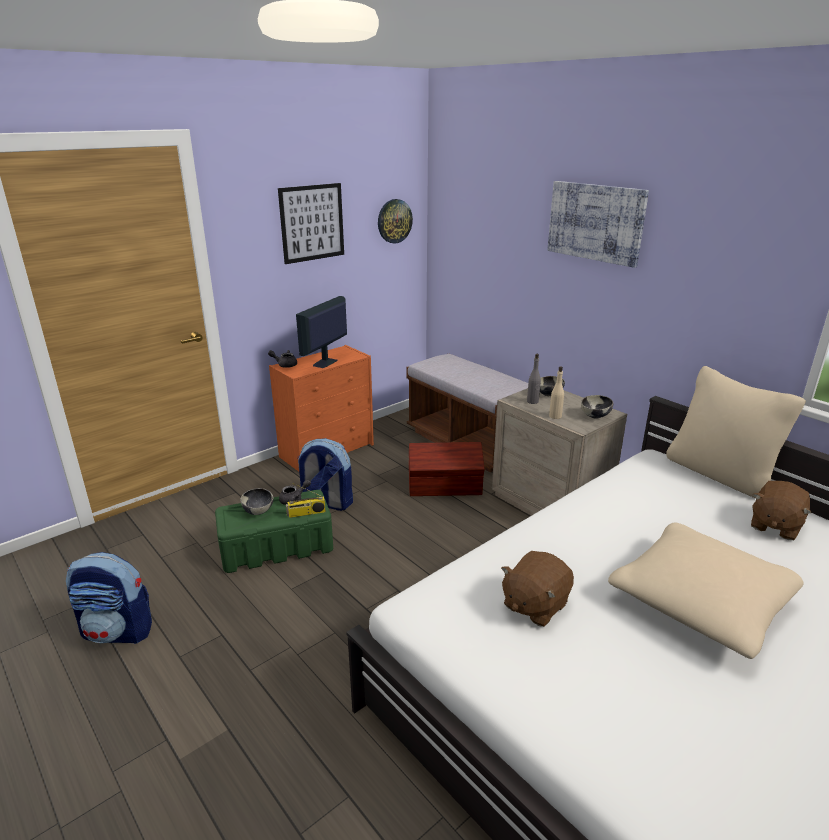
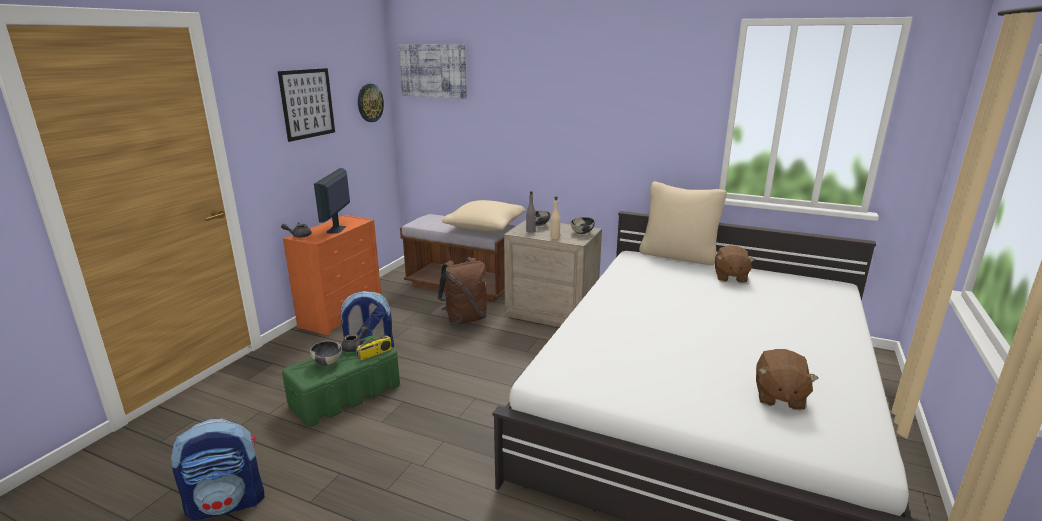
camera: 25 degrees left, 5 degrees down
brown storage box [409,442,484,496] -> brown backpack [437,257,487,325]
brown plush toy [501,551,574,627] -> brown plush toy moved to [756,349,819,410]
picture [547,181,649,268] -> picture moved to [398,44,467,99]
beige pillow [608,523,804,659] -> beige pillow moved to [442,200,526,231]

